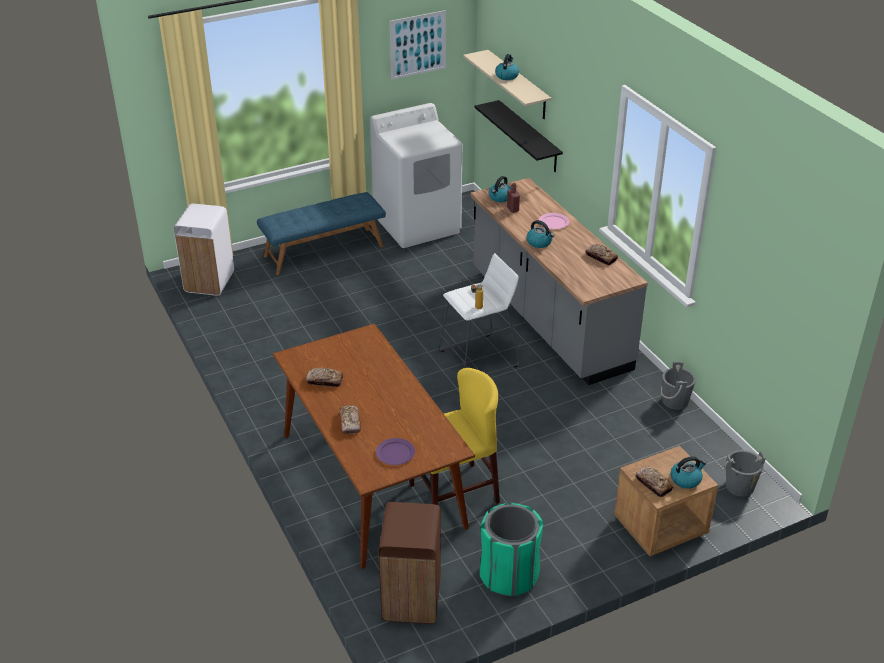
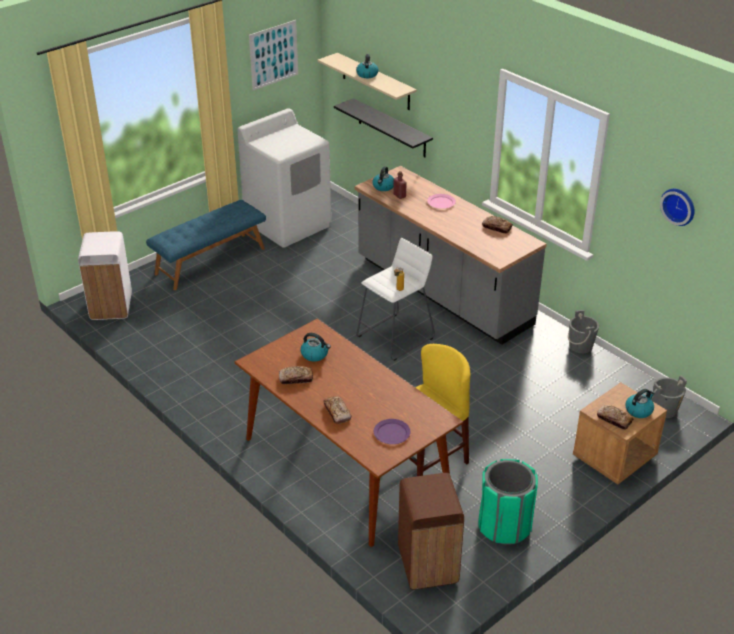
camera: 15 degrees left, 0 degrees up
kettle [527,220,554,248] -> kettle moved to [301,333,331,361]
none -> wall clock [660,189,695,226]

